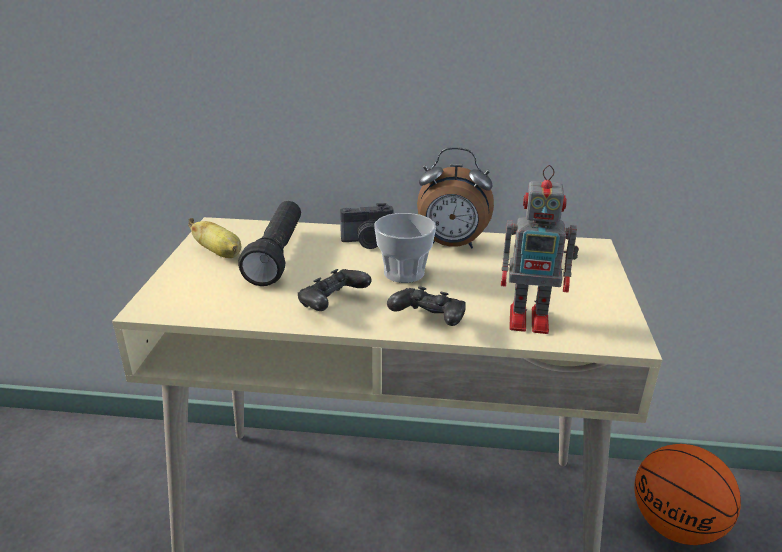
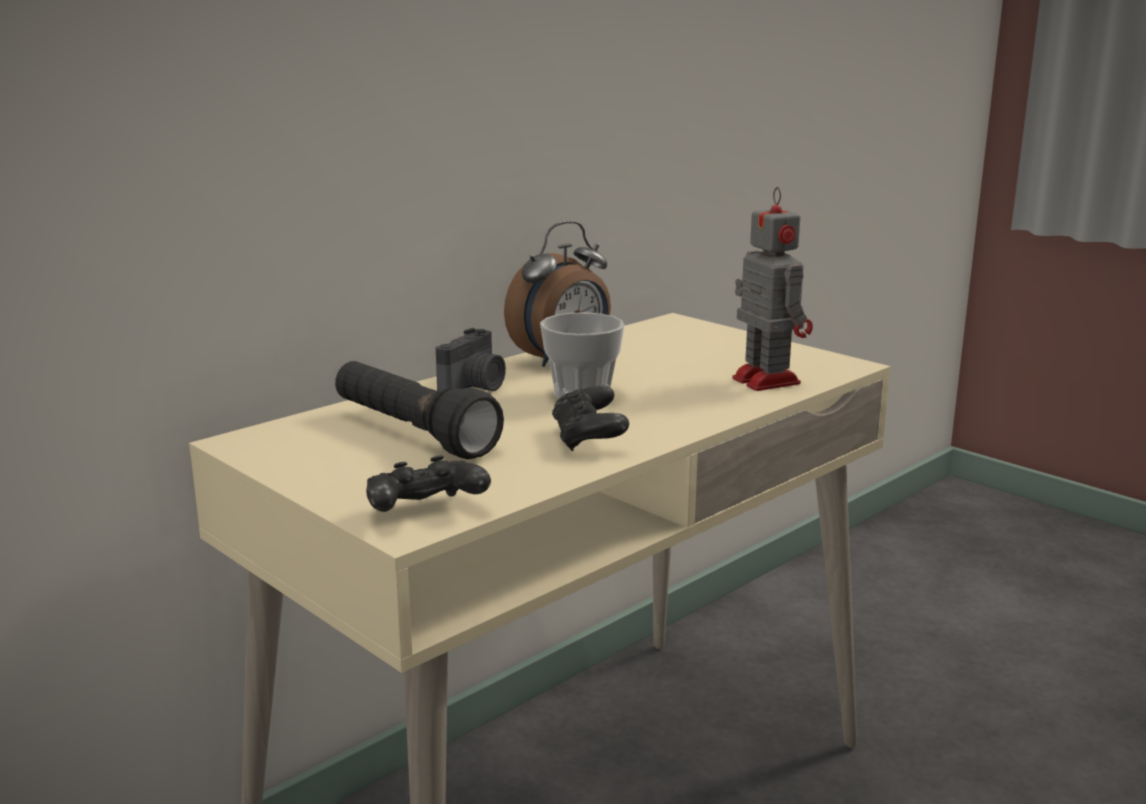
camera: 50 degrees left, 10 degrees down
banana [188,218,241,258] -> none
black game controller [387,286,466,326] -> black game controller moved to [366,455,491,512]
toy robot [501,165,579,334] -> toy robot turned 75 degrees counterclockwise [732,187,813,391]
basketball [634,444,741,545] -> none

